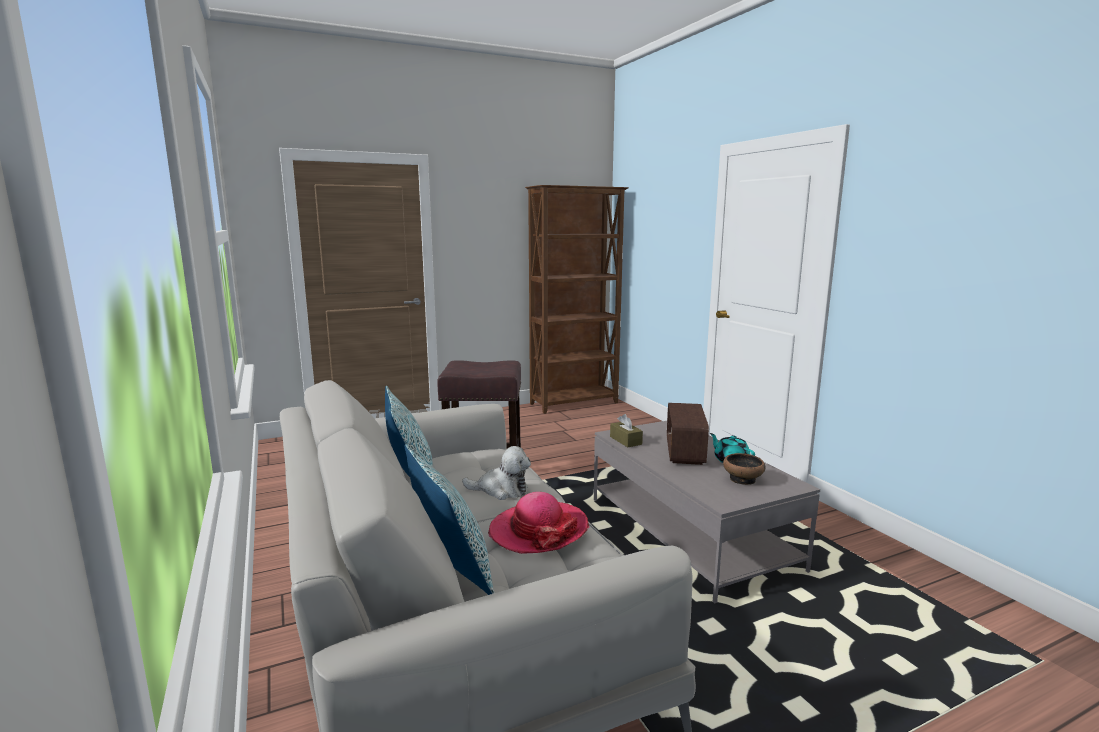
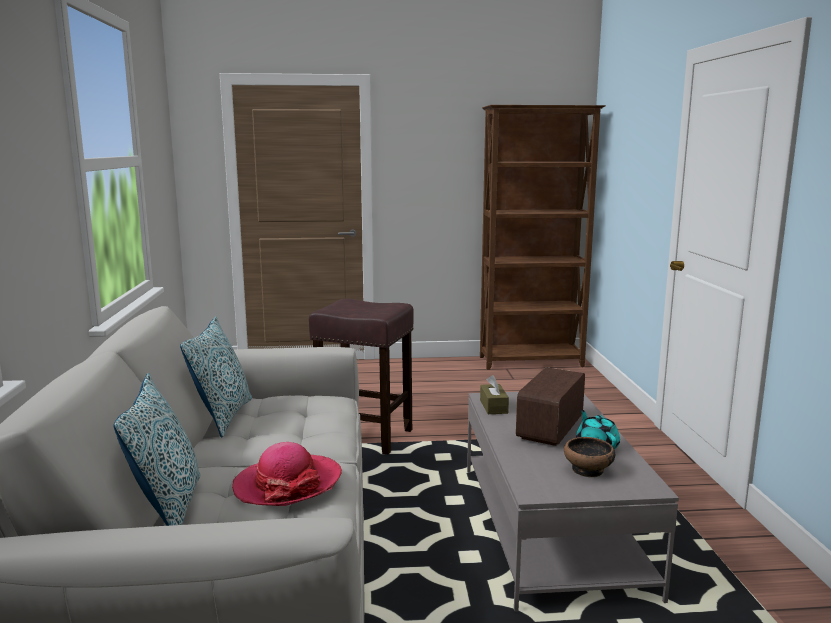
camera: 20 degrees right, 0 degrees up
plush toy [462,446,531,500] -> none

